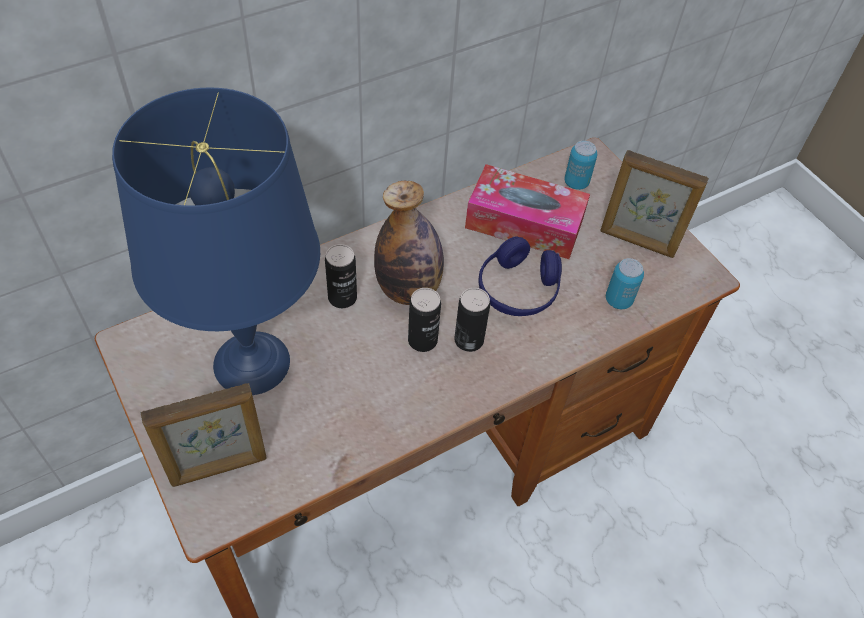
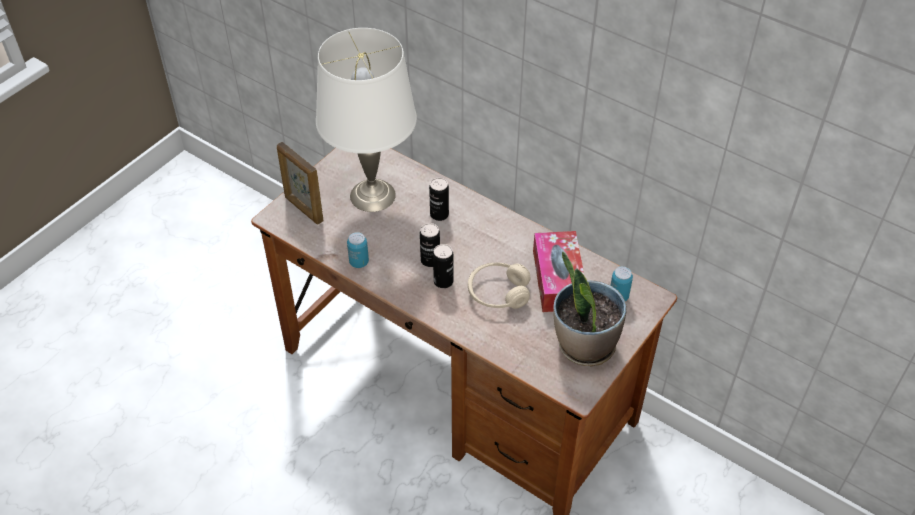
camera: 70 degrees right, 5 degrees down
blue table lamp [112,88,320,395] -> white table lamp [316,28,417,212]
bottle [374,181,444,305] -> none
blue headphones [479,237,562,316] -> beige headphones [468,263,531,309]
picture frame [600,150,709,258] -> potted plant [553,252,627,367]
can [606,258,644,309] -> can moved to [347,232,369,268]

